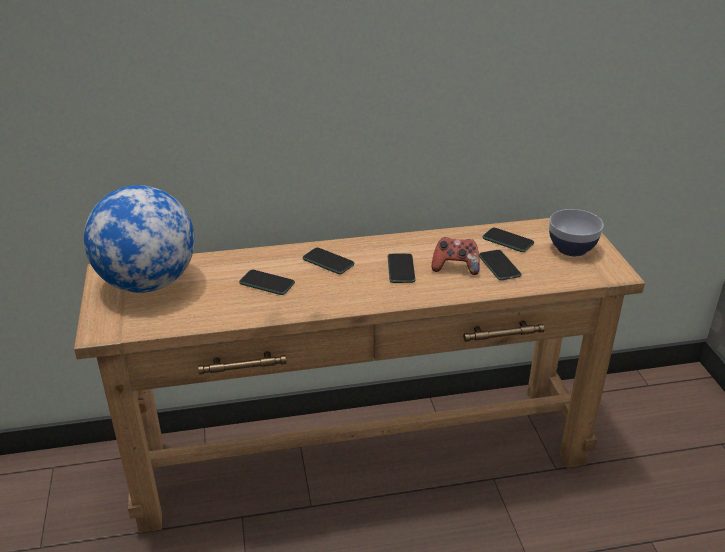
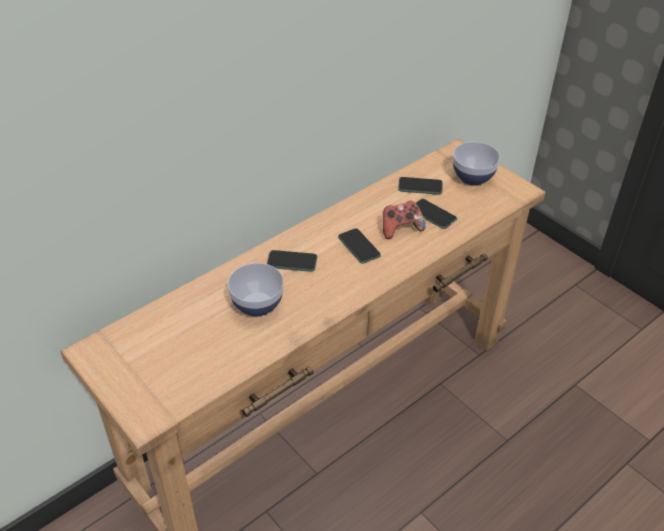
camera: 30 degrees left, 10 degrees up
globe [84,185,195,293] -> none
phone [239,270,295,295] -> bowl [228,263,284,317]

